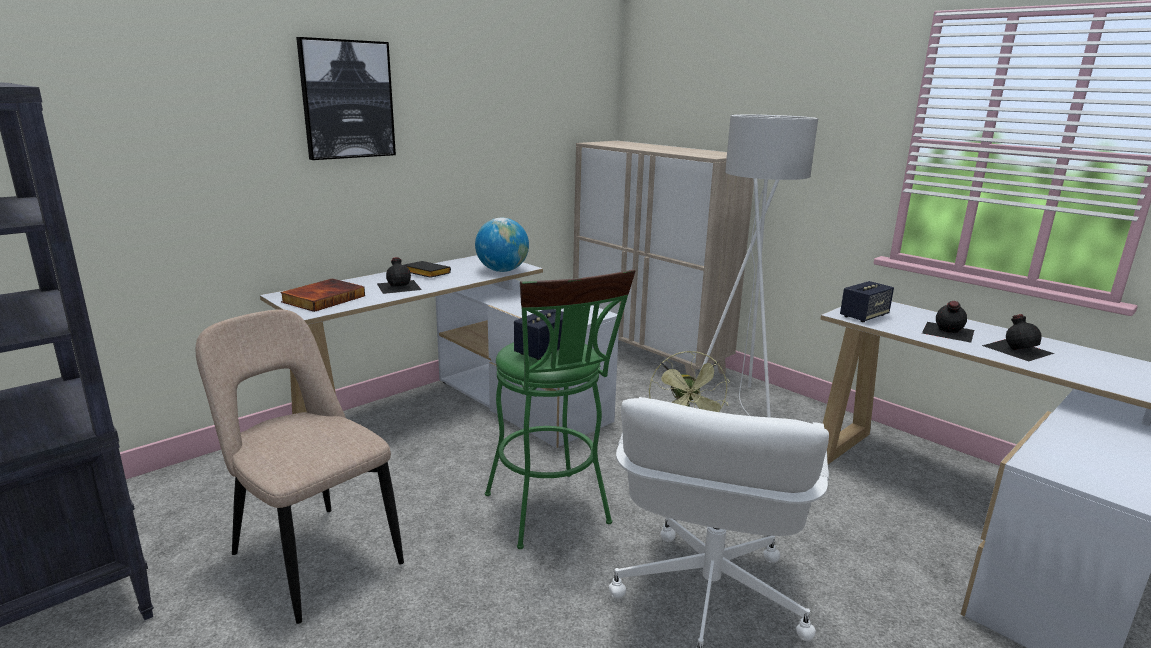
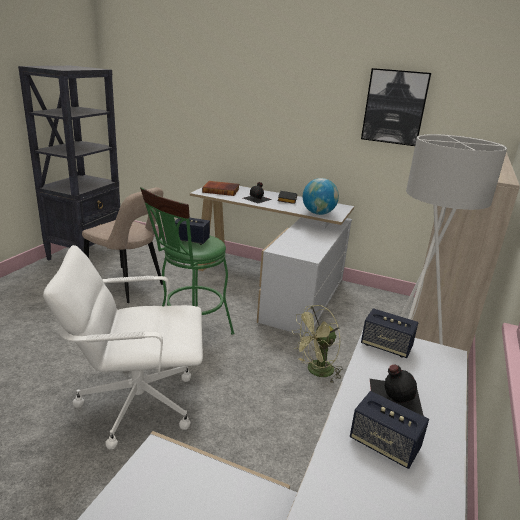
camera: 65 degrees right, 5 degrees up
beige chair [195,309,404,624] -> beige chair turned 105 degrees clockwise [82,187,163,303]
picture [296,37,396,160] -> picture moved to [361,68,431,146]
black bottle [982,314,1055,361] -> speaker [350,391,429,469]

